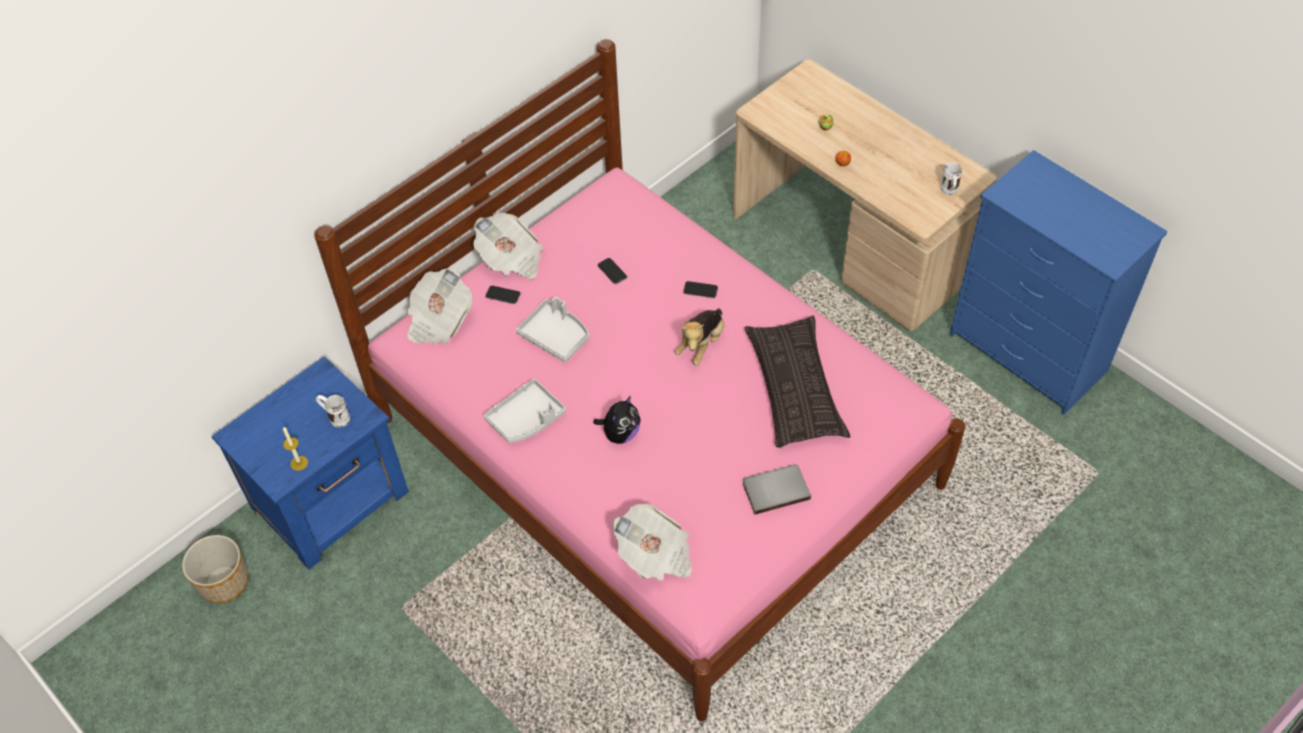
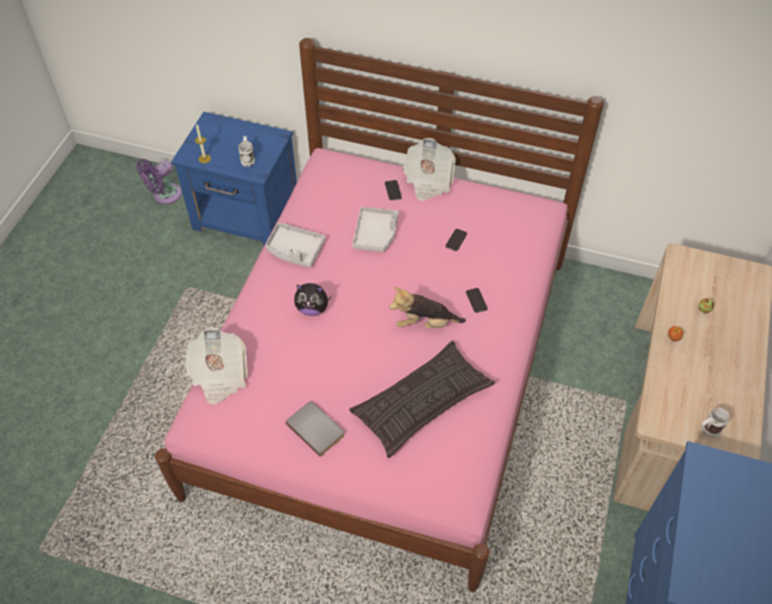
camera: 60 degrees right, 0 degrees up
planter [182,535,248,603] -> purple fan [136,159,182,204]
newspaper [407,268,472,345] -> none

